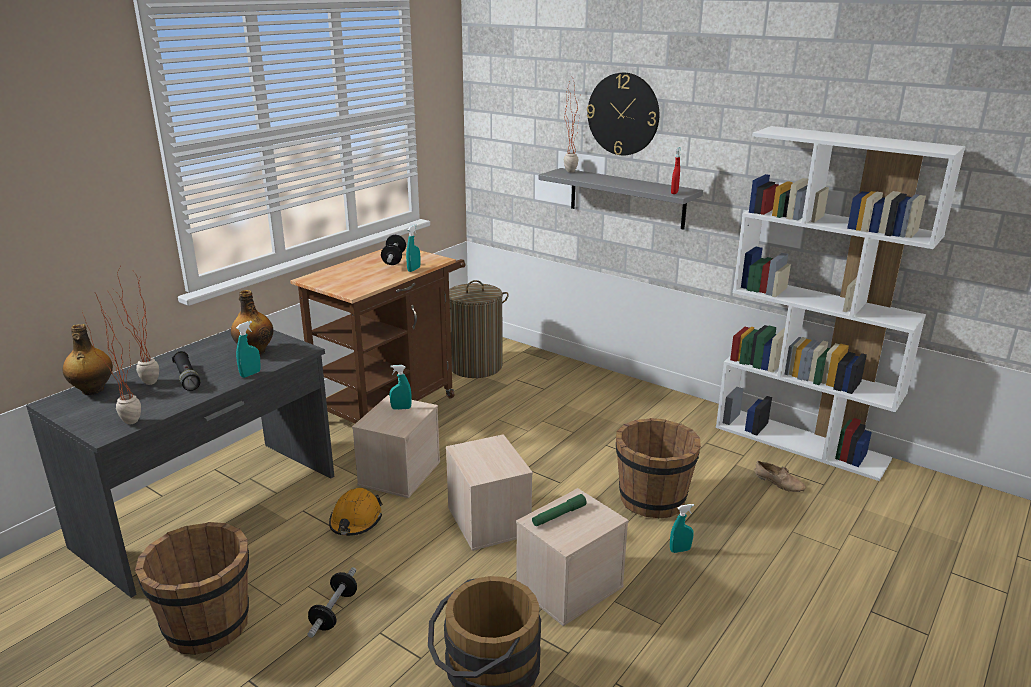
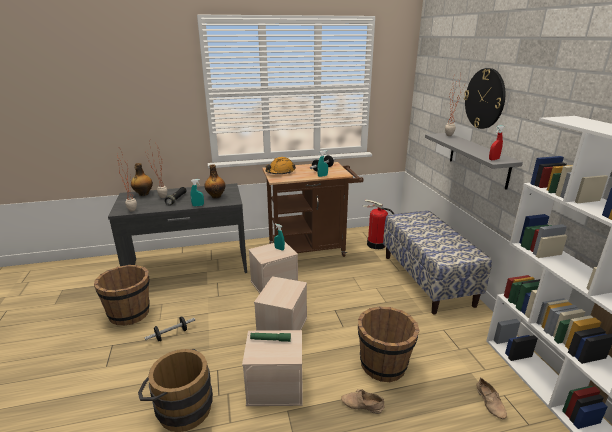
camera: 40 degrees right, 0 degrees up
orange hard hat [329,488,383,536] -> orange hard hat moved to [266,157,296,174]
laundry basket [449,280,509,378] -> fire extinguisher [362,200,394,249]
turquoise spray bottle [670,504,694,553] -> beige shoe [341,389,385,414]
none -> bench [383,211,492,315]

